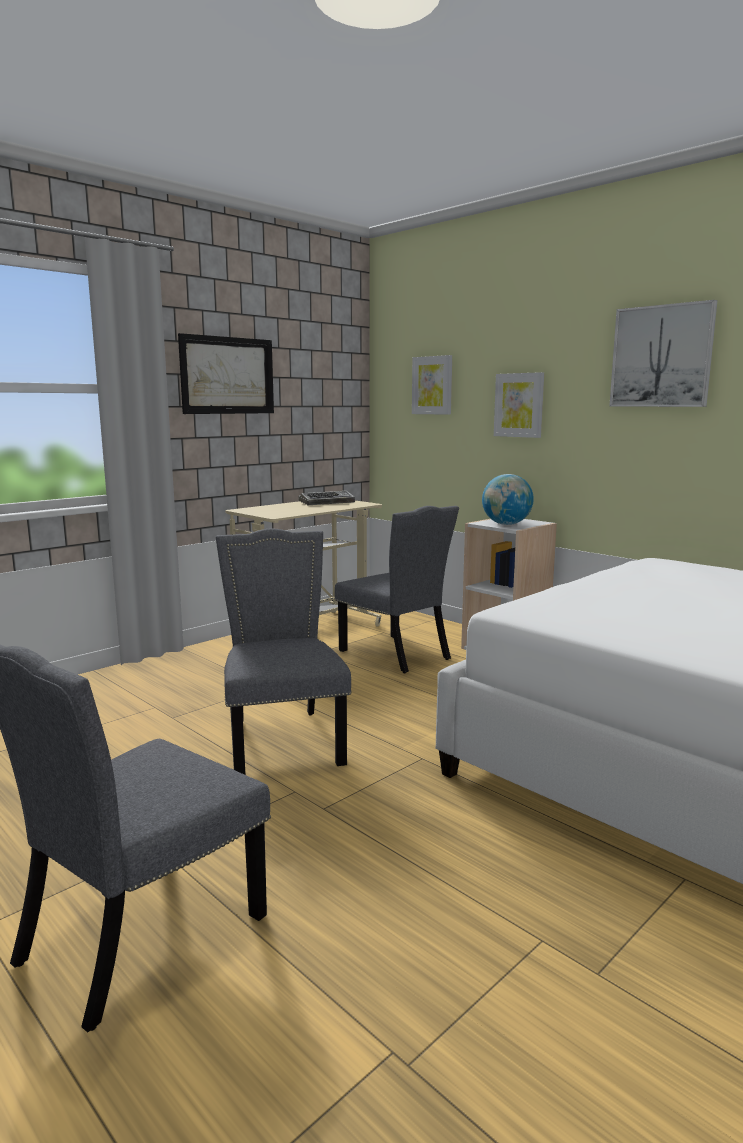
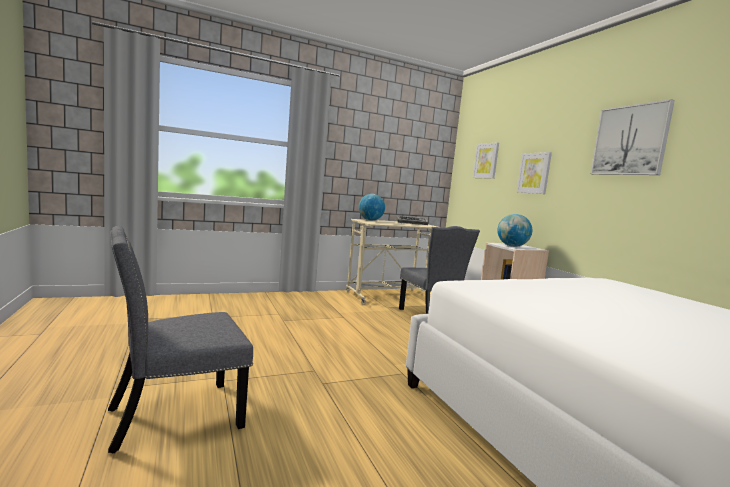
camera: 20 degrees right, 5 degrees down
picture [178,333,274,414] -> none
grey chair [216,528,352,775] -> none
none -> globe [359,194,385,221]

